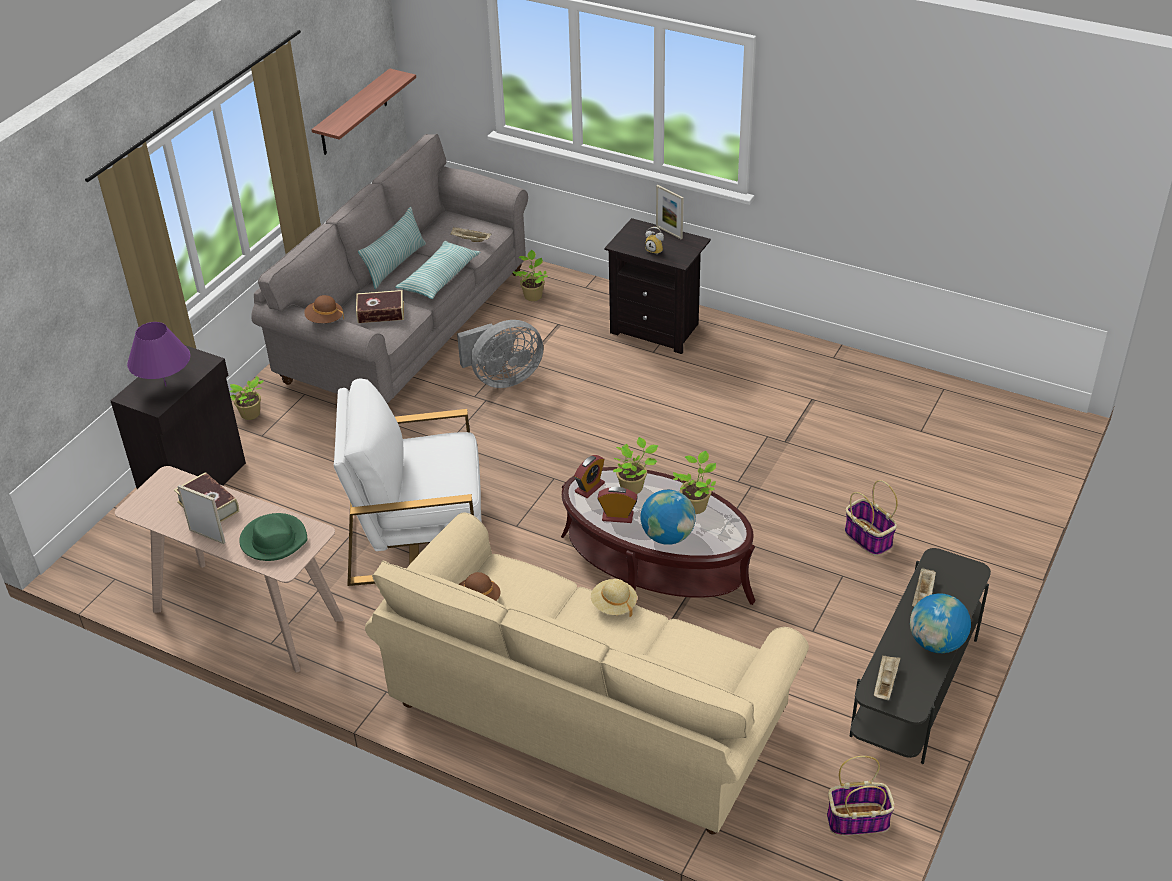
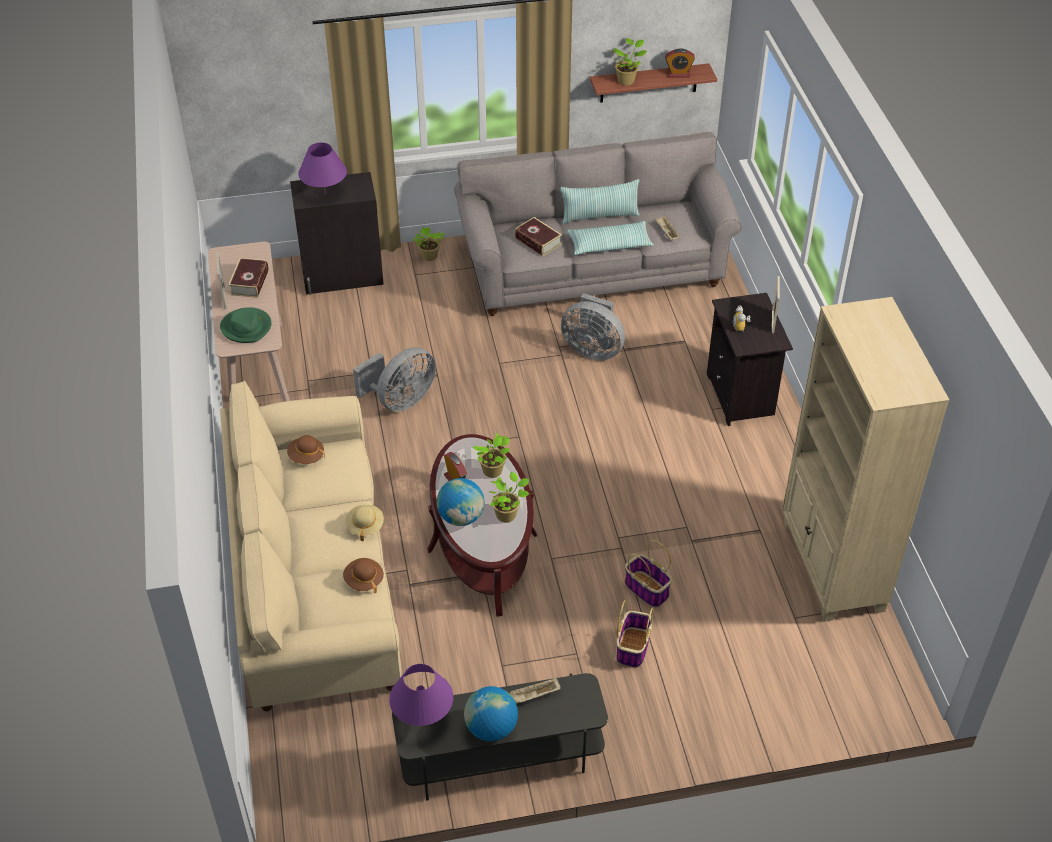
camera: 50 degrees right, 5 degrees up
brown hat [304,295,344,323] -> brown hat moved to [343,558,384,593]
white armchair [334,379,482,586] -> grey fan [353,347,436,411]
potted plant [513,250,548,301] -> potted plant moved to [611,38,647,85]
alarm clock [574,455,605,498] -> alarm clock moved to [665,48,695,78]
basket [827,756,895,836] -> basket moved to [625,540,672,608]
beige tray [874,655,901,700] -> purple table lamp [389,664,453,726]
none -> beige bookcase [782,297,949,622]

